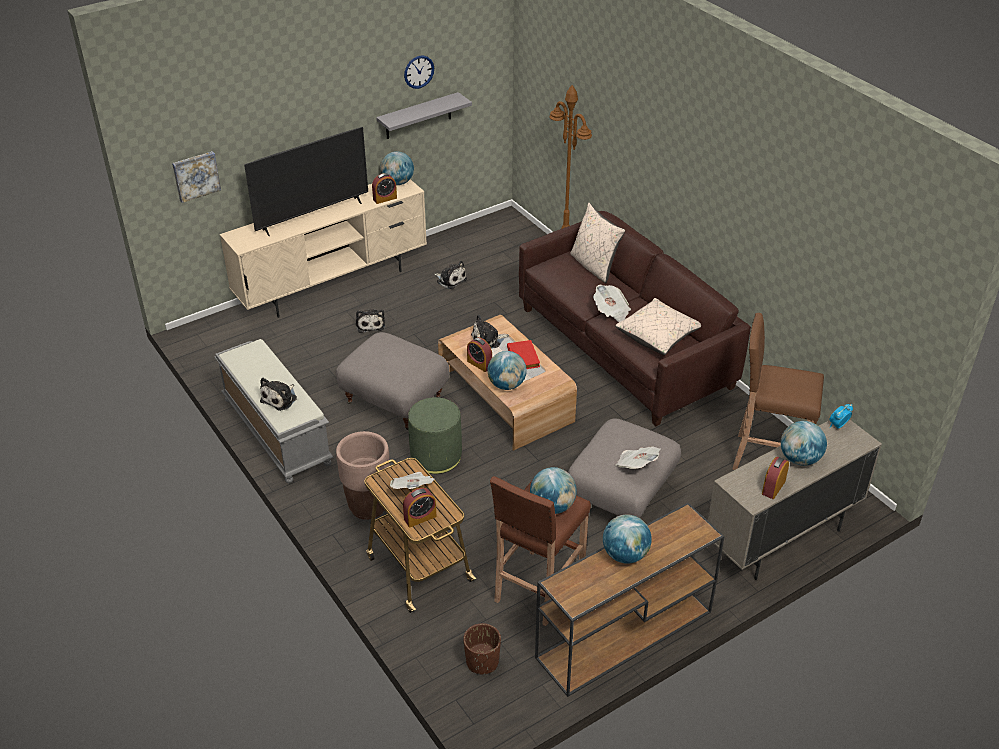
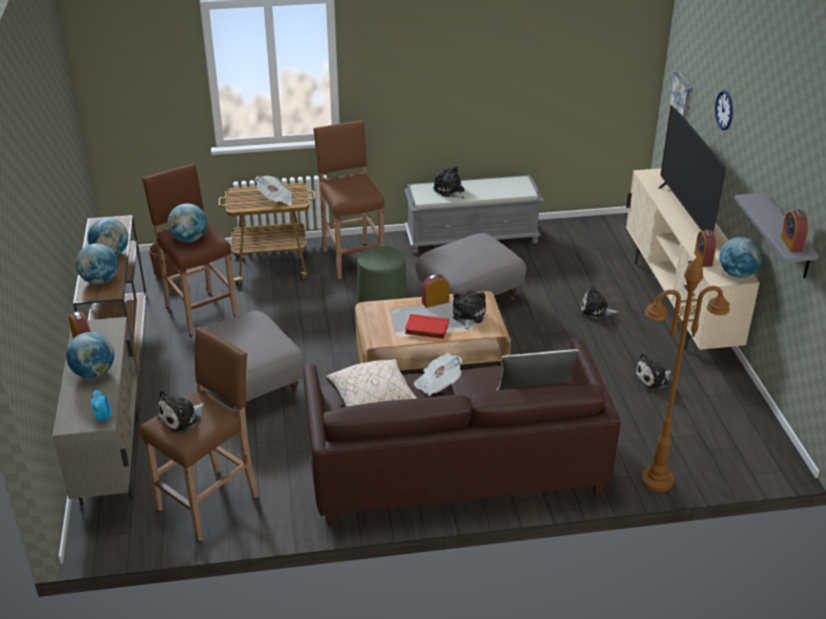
camera: 115 degrees right, 5 degrees down
brown planter [336,431,390,520] -> brown stool [313,120,384,281]
alarm clock [403,488,437,528] -> alarm clock moved to [781,209,808,252]
wall clock [404,55,434,89] -> wall clock moved to [715,91,733,130]
globe [487,351,527,390] -> globe moved to [76,243,118,284]
newspaper [615,446,661,469] -> none
none -> plush toy [157,389,204,433]

